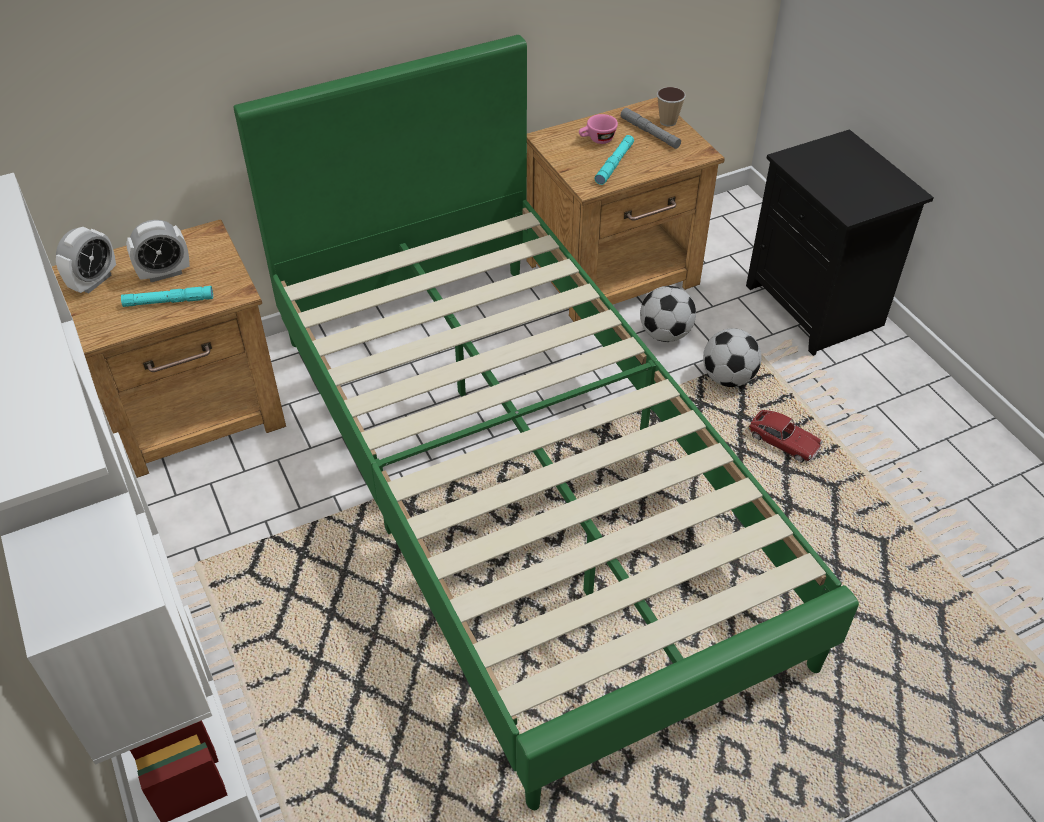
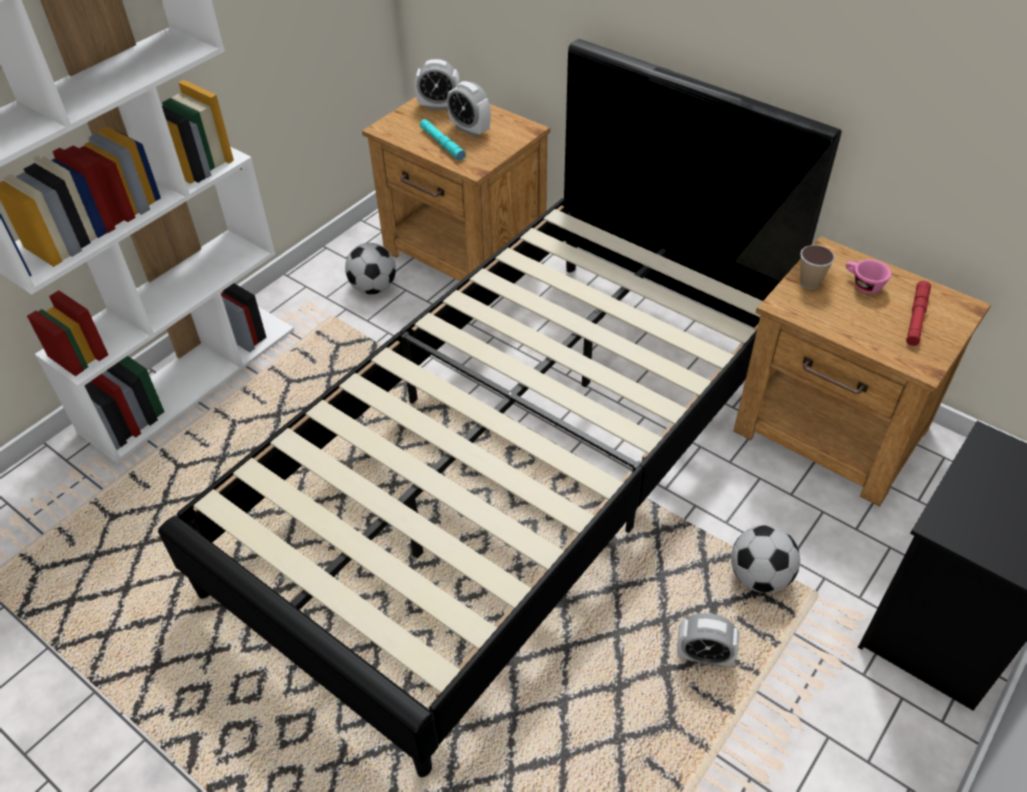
camera: 65 degrees right, 0 degrees up
green bed [234,35,859,810] -> black bed [158,39,842,777]
turquoise flashlight [595,135,634,185] -> none
grey flashlight [620,108,681,149] -> red flashlight [906,281,931,346]
football [640,286,696,342] -> football moved to [345,243,396,294]
cup [657,87,686,126] -> cup moved to [800,245,835,289]
toy car [748,410,823,462] -> alarm clock [677,613,739,667]

